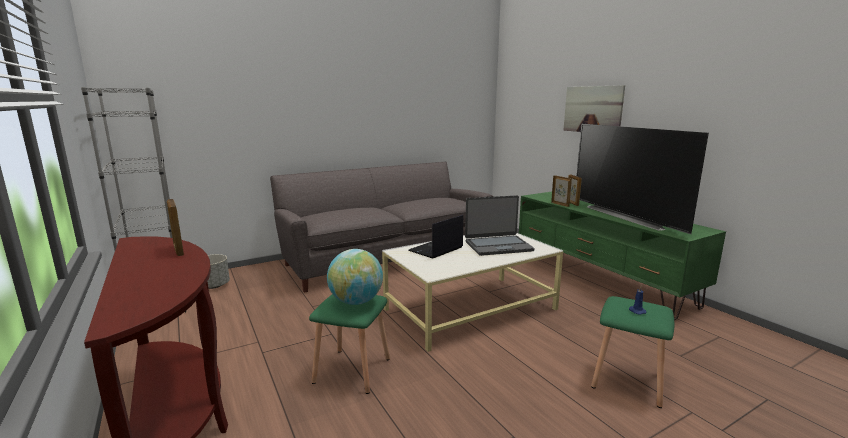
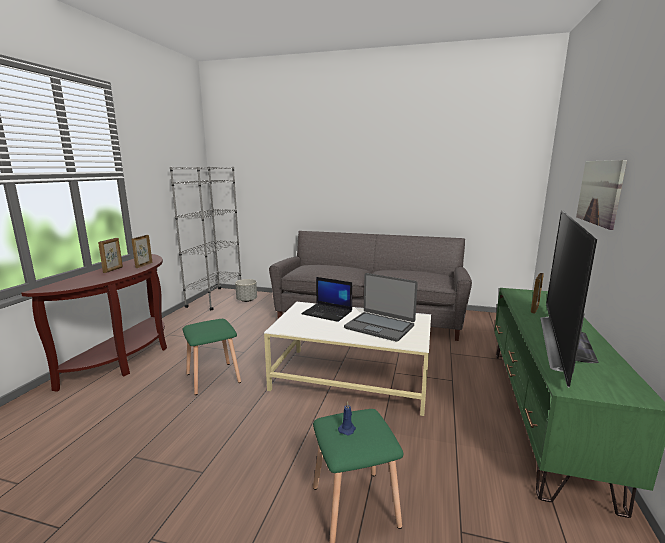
camera: 45 degrees right, 0 degrees up
globe [327,249,383,305] -> none
laptop [408,215,463,259] -> laptop turned 150 degrees counterclockwise [301,277,352,322]
picture frame [551,175,572,207] -> picture frame moved to [98,238,123,273]

